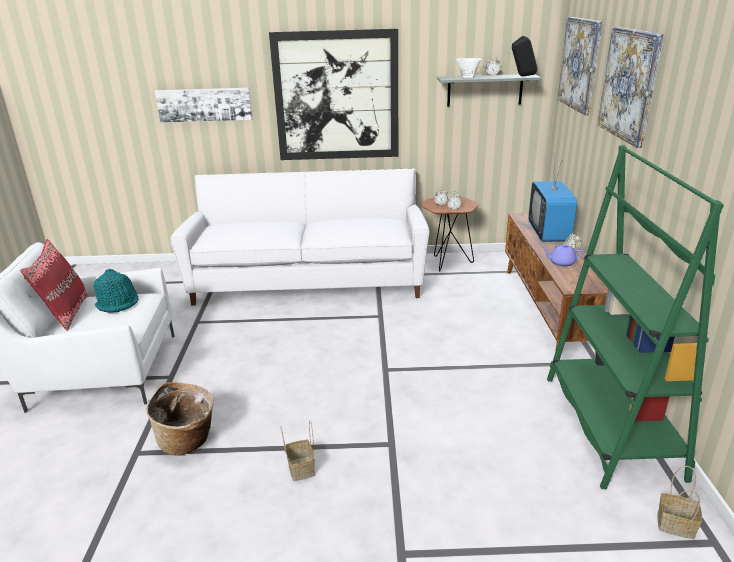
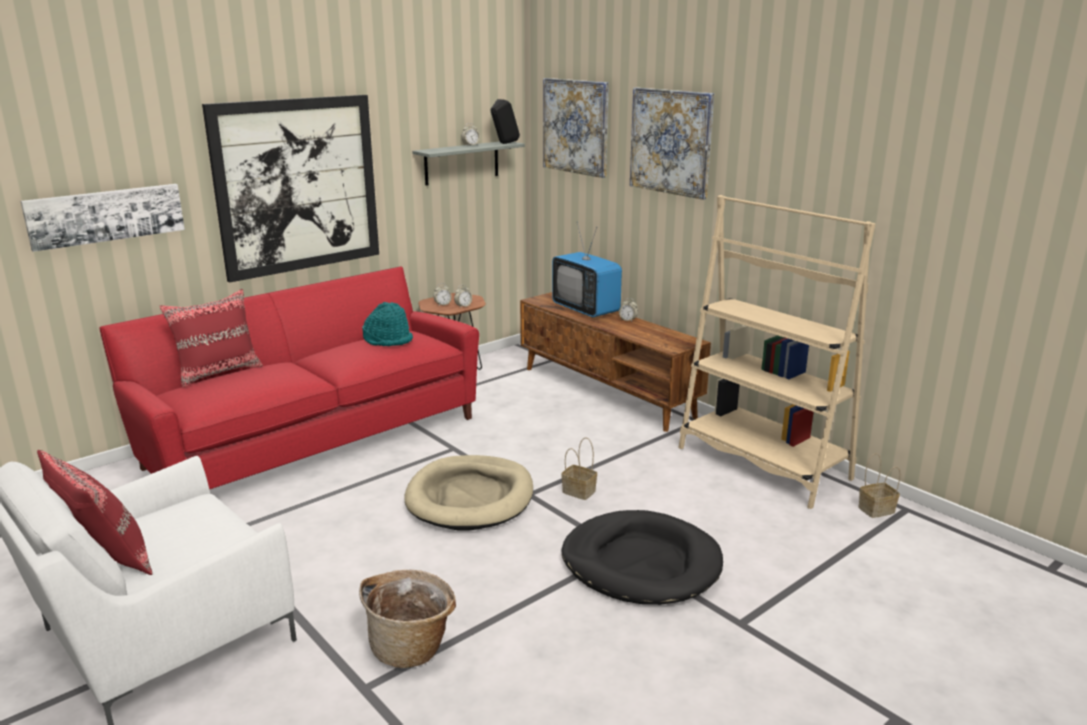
camera: 40 degrees left, 5 degrees down
turquoise hat [93,269,139,313] -> turquoise hat moved to [362,302,413,346]
white sofa [170,168,429,305] -> red sofa [99,266,479,489]
basket [281,420,315,481] -> basket moved to [561,437,597,500]
bowl [456,58,481,79] -> none
purple teapot [543,244,583,267] -> none
green bookcase [547,145,724,489] -> beige bookcase [678,195,876,509]
none -> red pillow [159,289,263,387]
none -> beige dog bed [404,455,533,531]
none -> black dog bed [562,510,723,605]

